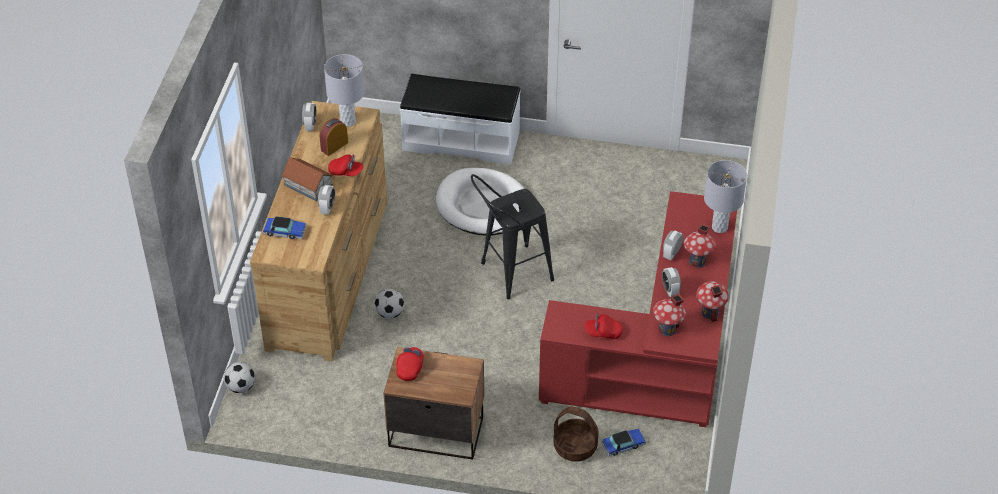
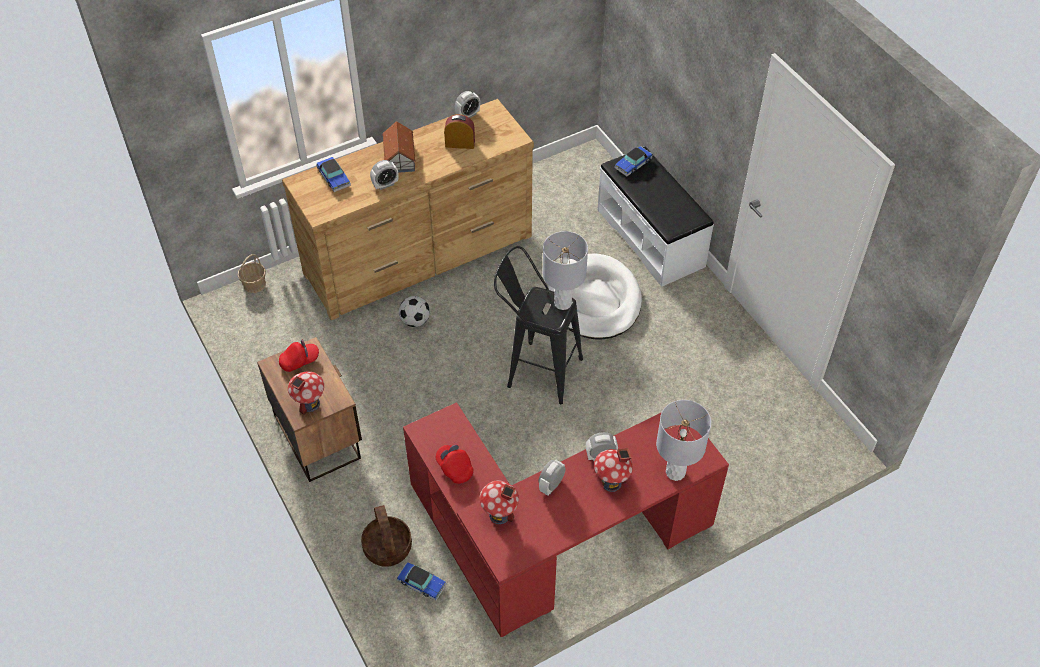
camera: 50 degrees right, 5 degrees up
football [224,362,255,393] -> basket [238,254,266,293]
grey table lamp [324,54,365,127] -> grey table lamp moved to [542,231,588,310]
red cap [328,154,364,176] -> none
toy house [696,281,729,322] -> toy house moved to [288,371,324,414]
none -> toy car [614,146,653,176]

